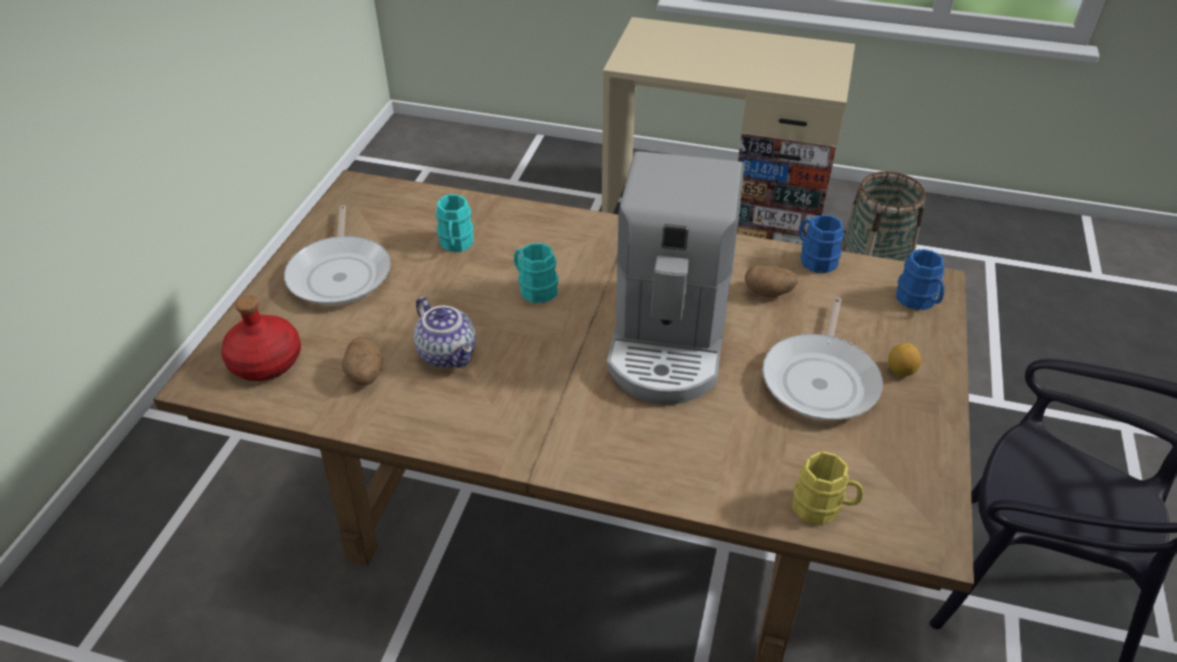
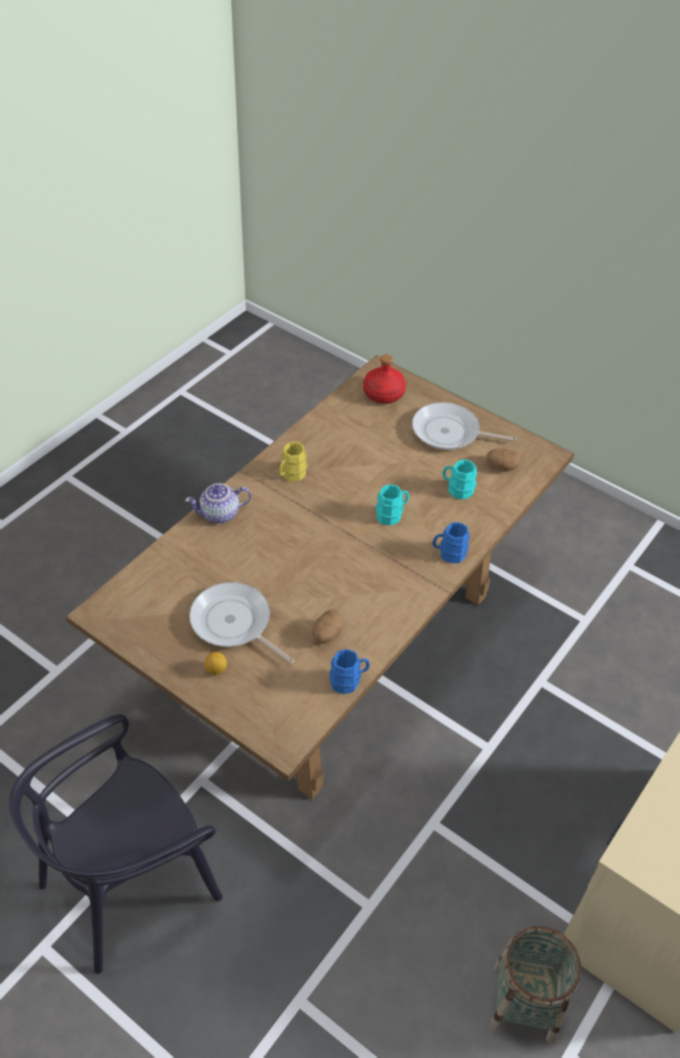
camera: 110 degrees right, 5 degrees up
potato [342,337,383,385] -> potato moved to [487,448,521,471]
teapot [414,297,476,368] -> teapot moved to [185,483,251,524]
coffee machine [607,151,744,404] -> none
yellow mug [792,451,863,525] -> yellow mug moved to [279,442,307,482]
blue mug [896,249,945,310] -> blue mug moved to [432,522,470,563]

